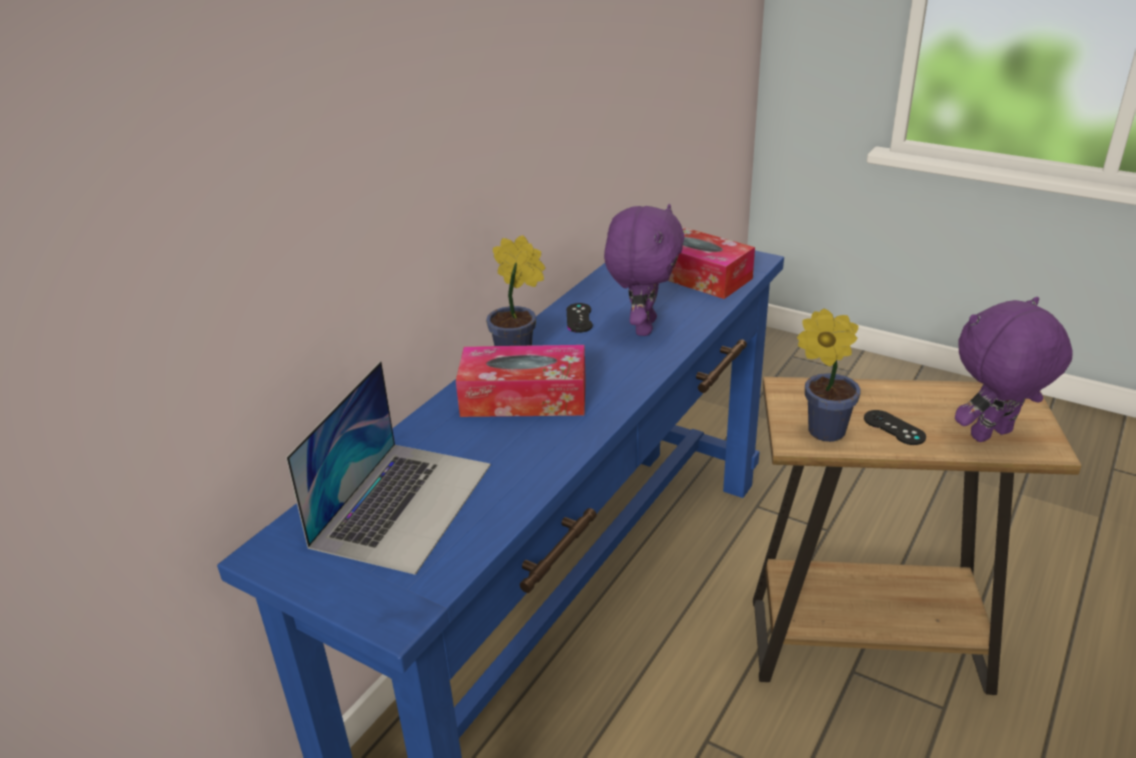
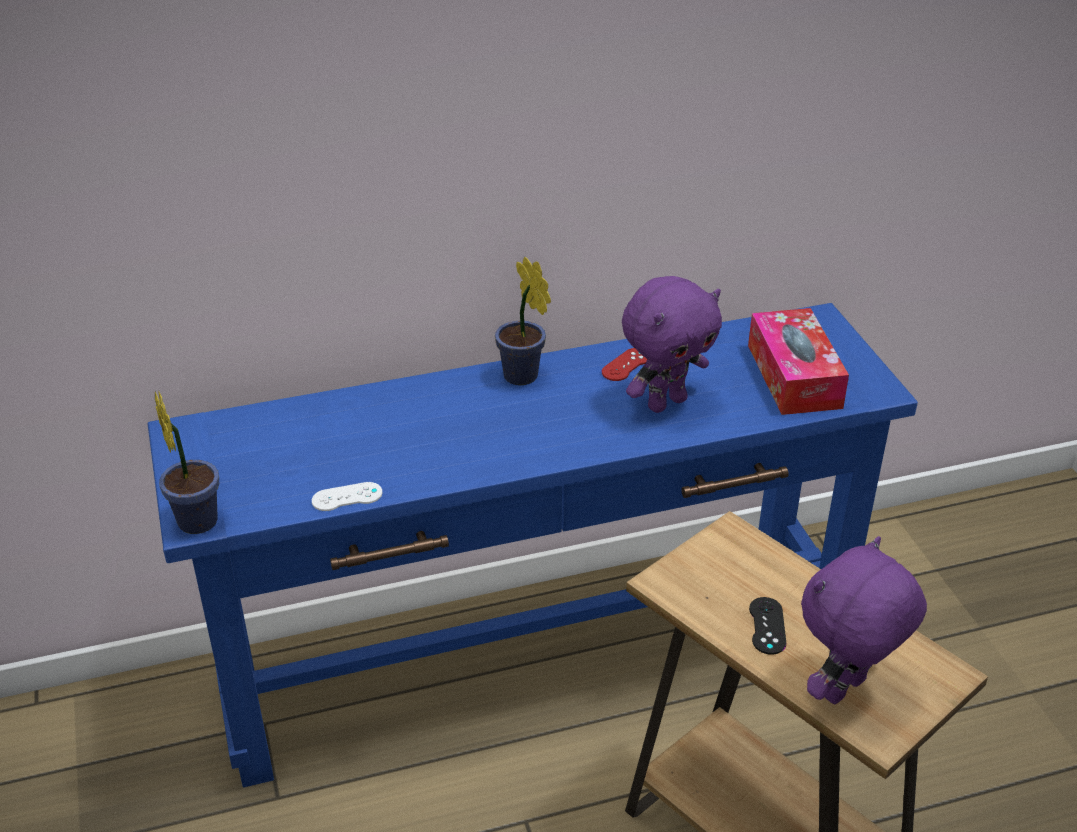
camera: 40 degrees right, 5 degrees up
laptop [286,361,491,575] -> none
tissue box [456,345,586,417] -> none
black game controller [566,303,593,333] -> red game controller [602,348,647,381]
potted plant [797,308,861,442] -> potted plant moved to [155,392,219,534]
purple plush toy [955,297,1073,442] -> purple plush toy turned 60 degrees counterclockwise [801,536,927,704]
none -> white game controller [312,482,382,511]

